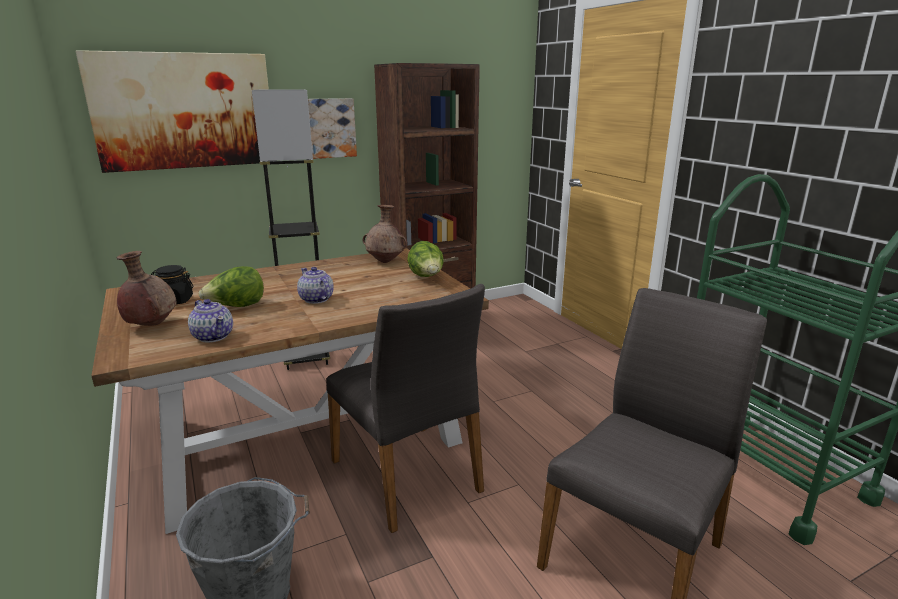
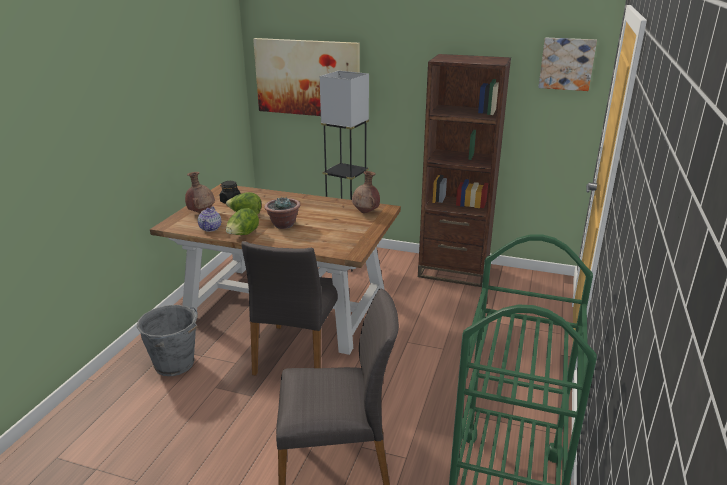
camera: 45 degrees right, 5 degrees up
teapot [297,267,334,304] -> potted plant [264,196,300,229]
picture [308,98,357,159] -> picture moved to [538,38,597,91]
lettuce [407,241,444,277] -> lettuce moved to [226,208,259,235]

